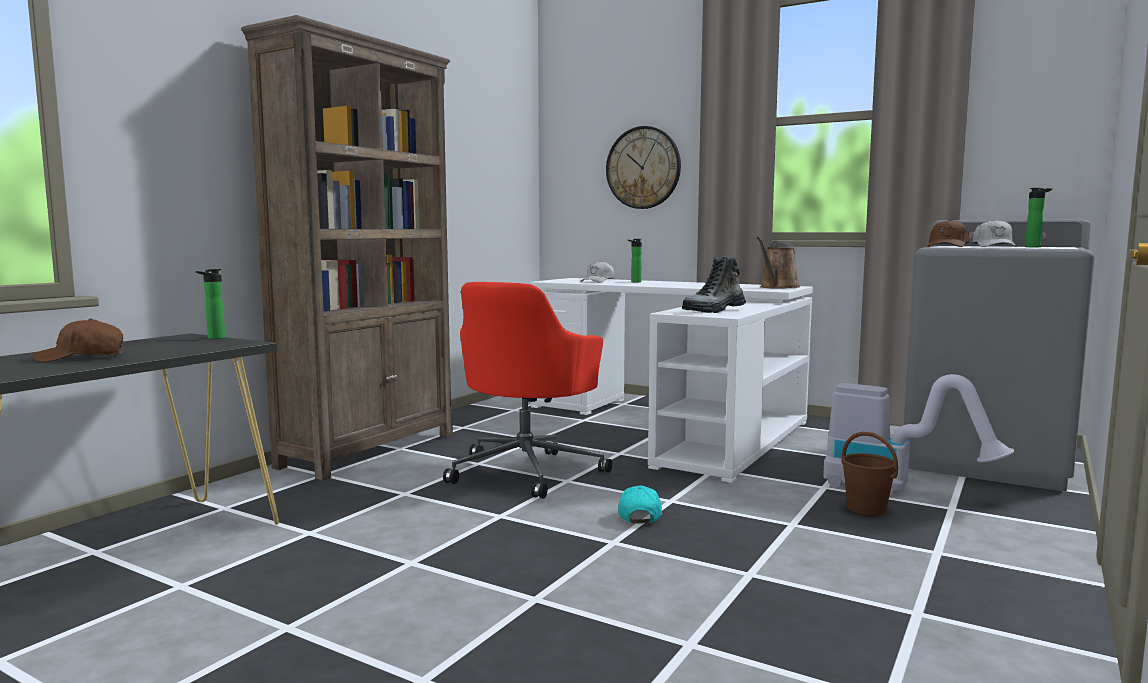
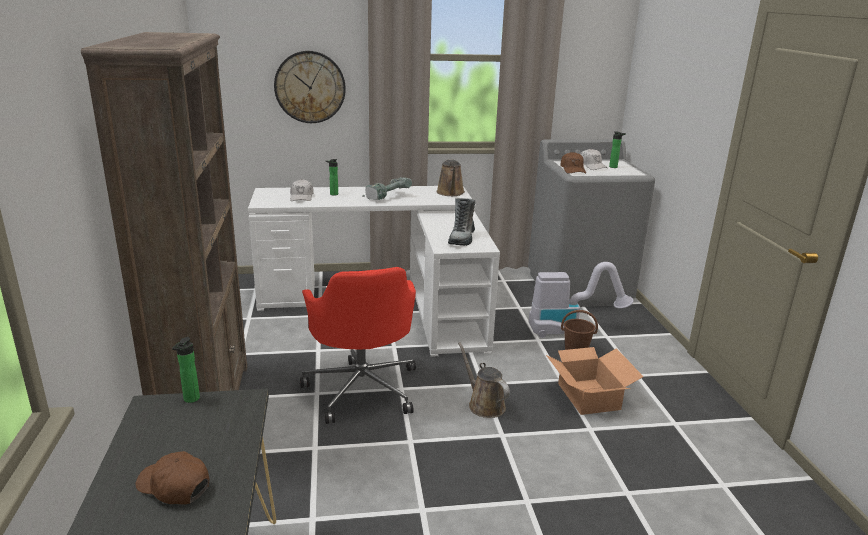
camera: 40 degrees left, 15 degrees up
brown cap [32,318,123,362] -> brown cap turned 90 degrees clockwise [135,451,209,505]
turquoise cap [618,485,662,524] -> brown watering can [458,342,510,418]
none -> power drill [363,177,412,200]
none -> cardboard box [546,347,644,415]

